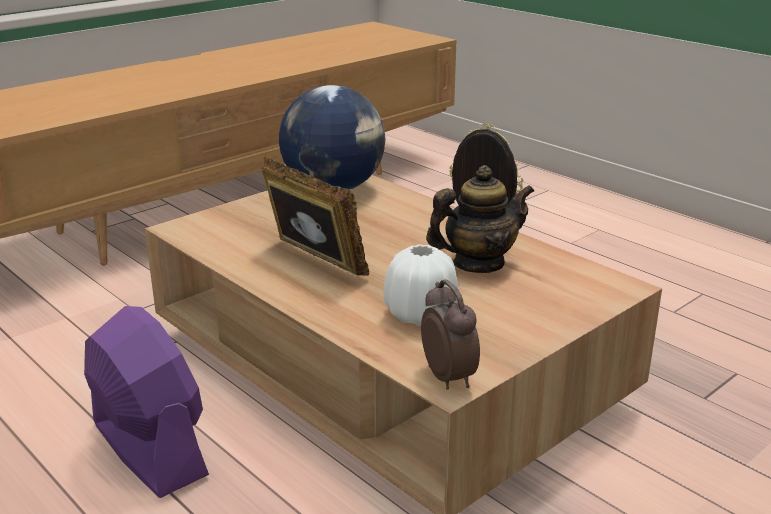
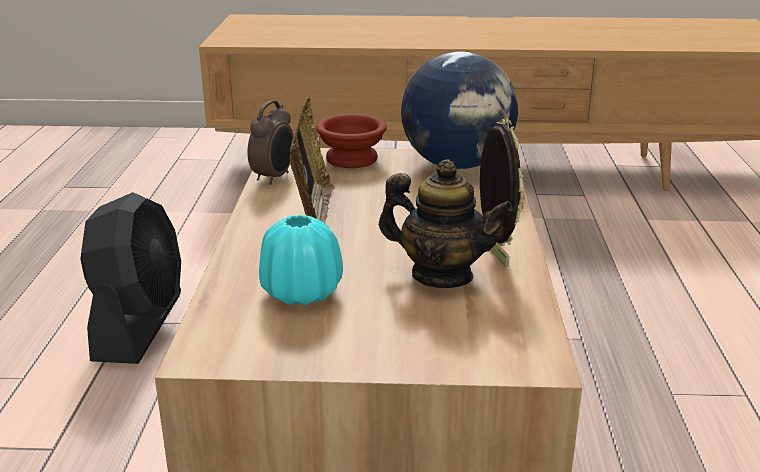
camera: 45 degrees right, 0 degrees up
purple fan [84,306,209,498] -> black fan [81,192,181,364]
white vase [383,244,459,326] -> turquoise vase [259,215,343,305]
alarm clock [421,279,480,390] -> alarm clock moved to [247,100,294,185]
none -> brown bowl [316,114,387,168]

